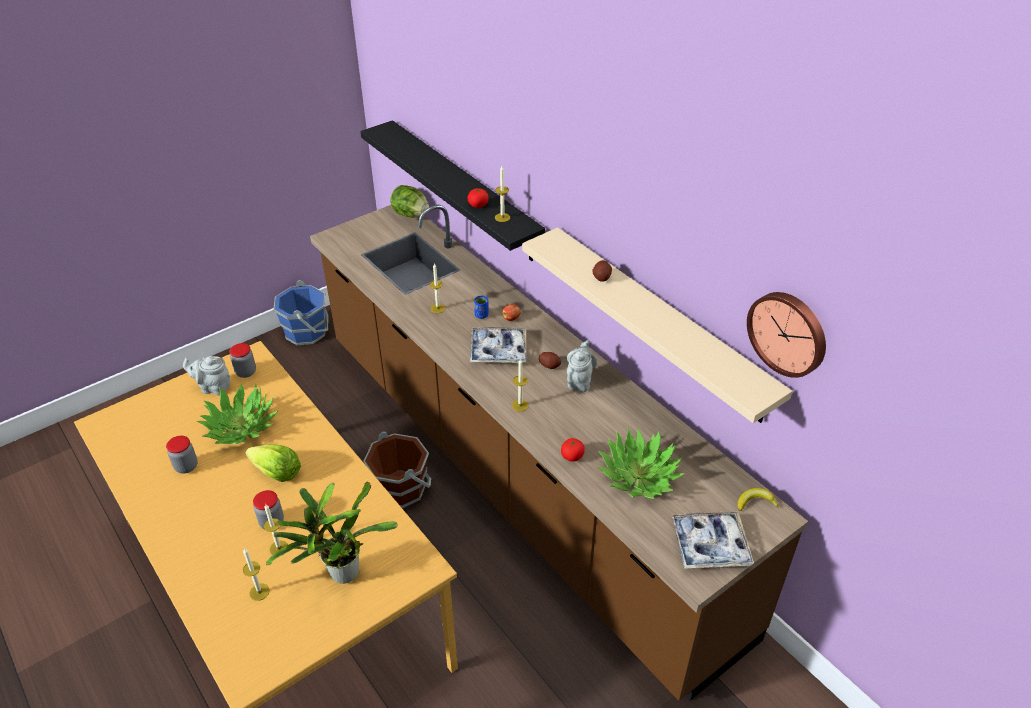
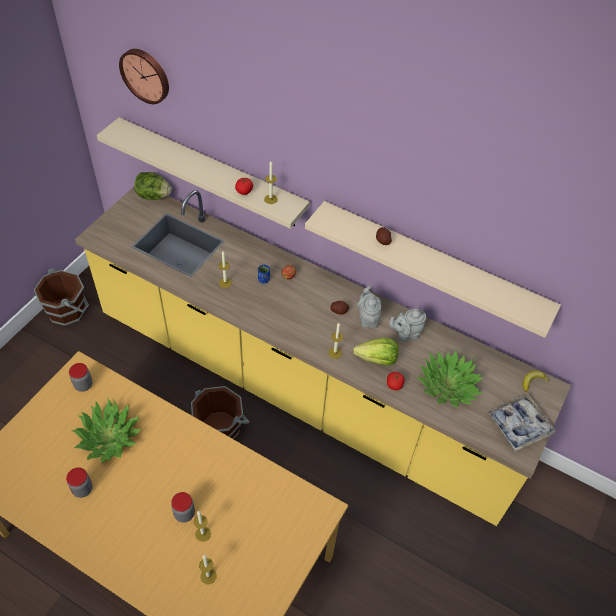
camera: 25 degrees left, 10 degrees up
grey teapot [183,356,231,395] -> grey teapot moved to [389,309,426,341]
lettuce [246,445,301,482] -> lettuce moved to [353,338,399,365]
potted plant [266,482,398,584] -> none
blue bucket [273,280,329,345] -> brown bucket [34,269,89,326]
brown counter [310,205,808,701] -> yellow counter [75,187,571,526]
black shelf [360,120,545,261] -> beige shelf [97,117,310,229]
tray [470,327,526,363] -> none
wall clock [747,292,826,378] -> wall clock moved to [119,49,169,104]

